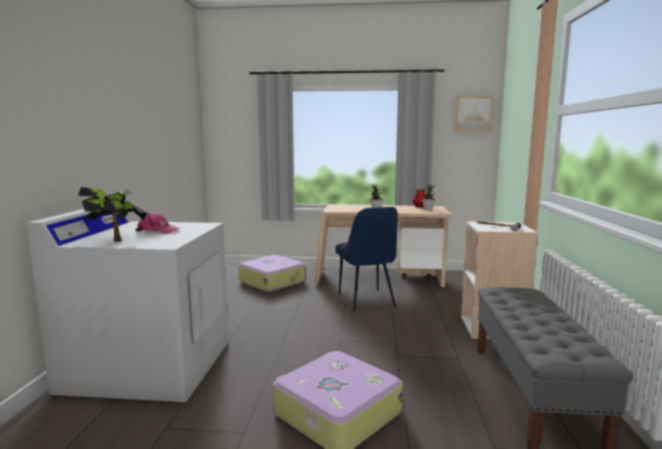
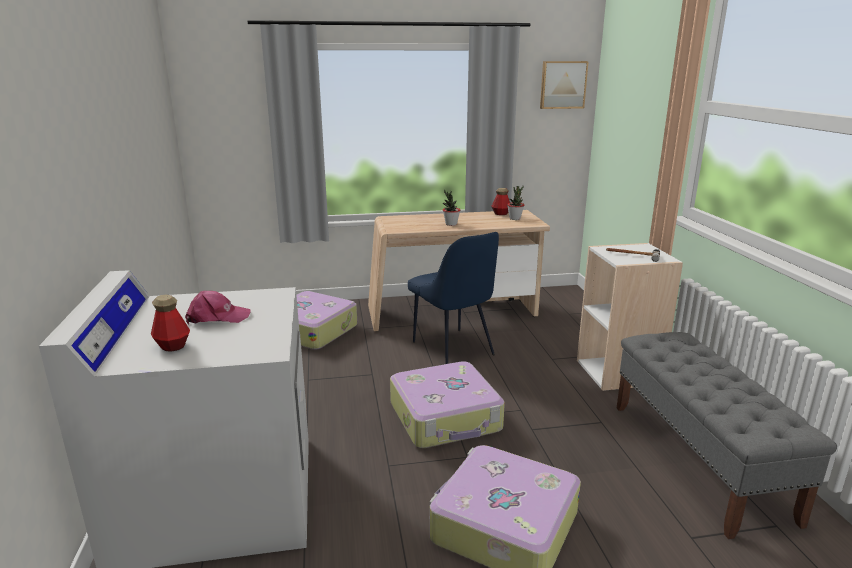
camera: 15 degrees left, 10 degrees up
potted plant [78,187,147,242] -> bottle [151,295,190,352]
none -> suitcase [390,361,505,448]

